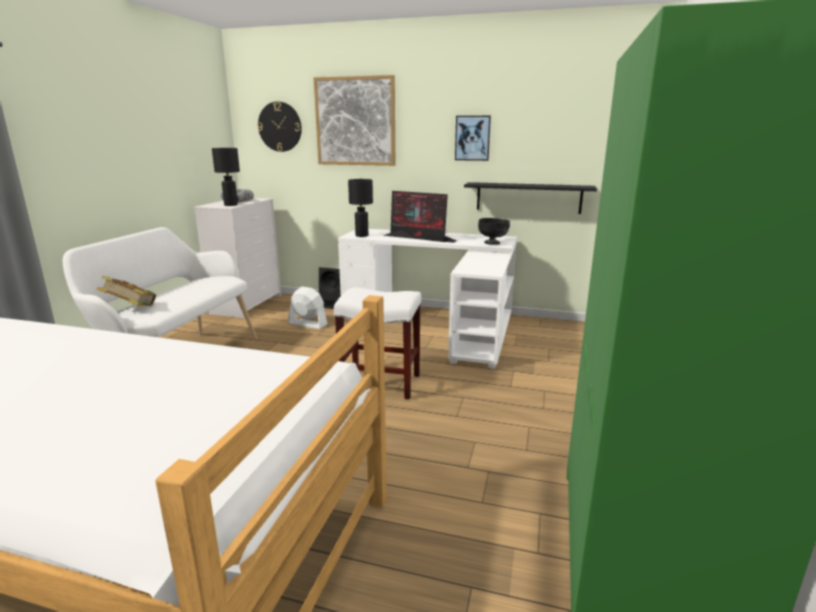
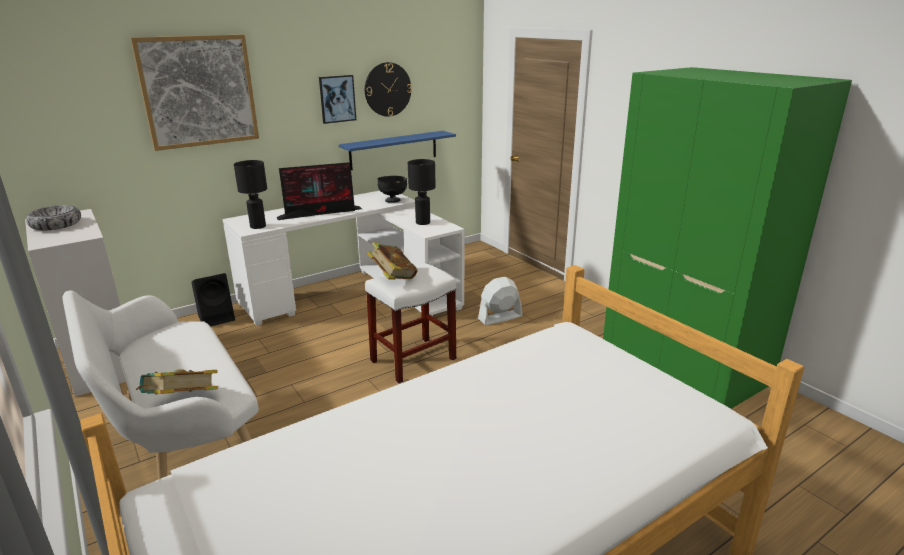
camera: 50 degrees left, 5 degrees up
black table lamp [212,148,240,206] -> black table lamp moved to [408,159,436,225]
wall clock [257,102,302,152] -> wall clock moved to [365,62,412,117]
white fan [288,286,327,329] -> white fan moved to [478,277,522,325]
black shelf [464,182,597,214] -> blue shelf [339,131,456,170]
none -> book [367,242,418,280]

